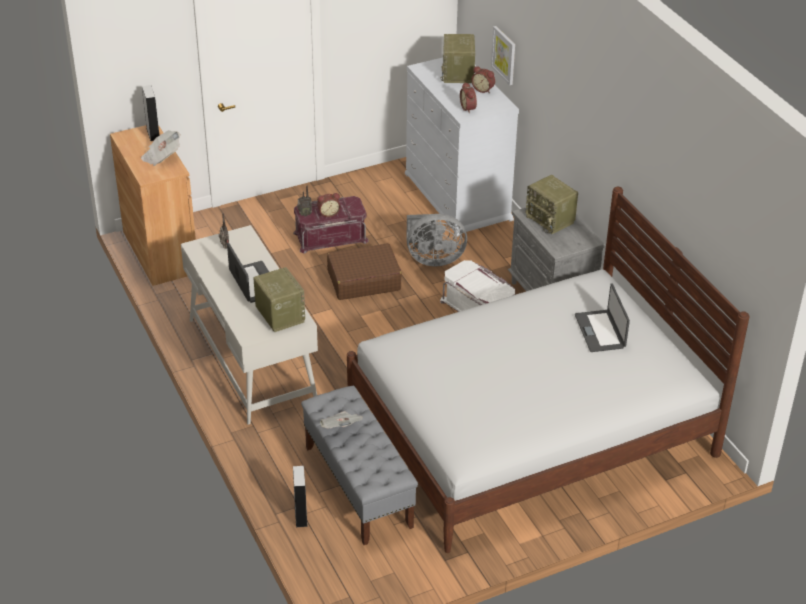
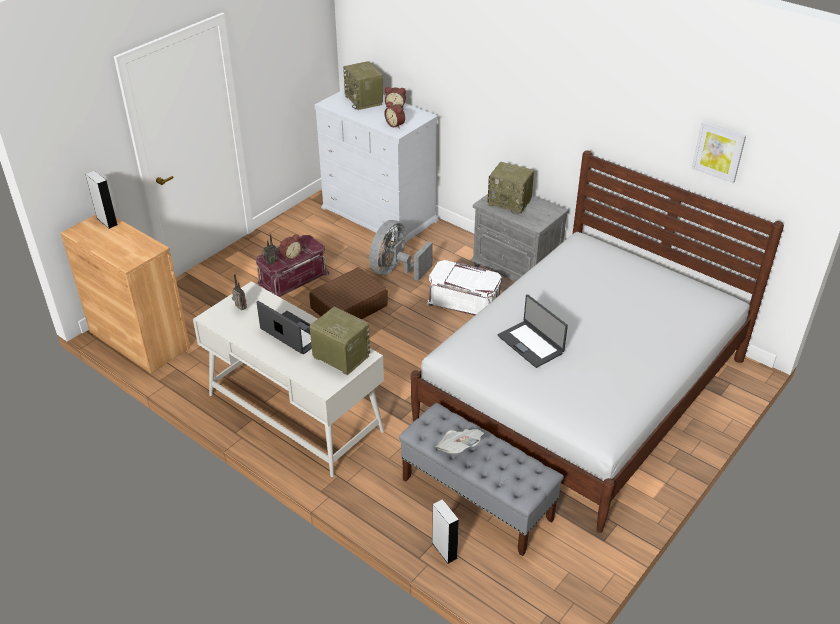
camera: 25 degrees left, 0 degrees up
newspaper [141,130,181,166] -> none
grey fan [406,214,467,266] -> grey fan turned 150 degrees clockwise [369,220,433,281]
picture [491,26,515,85] -> picture moved to [692,121,746,183]
laptop [575,284,630,352] -> laptop moved to [498,294,568,368]

